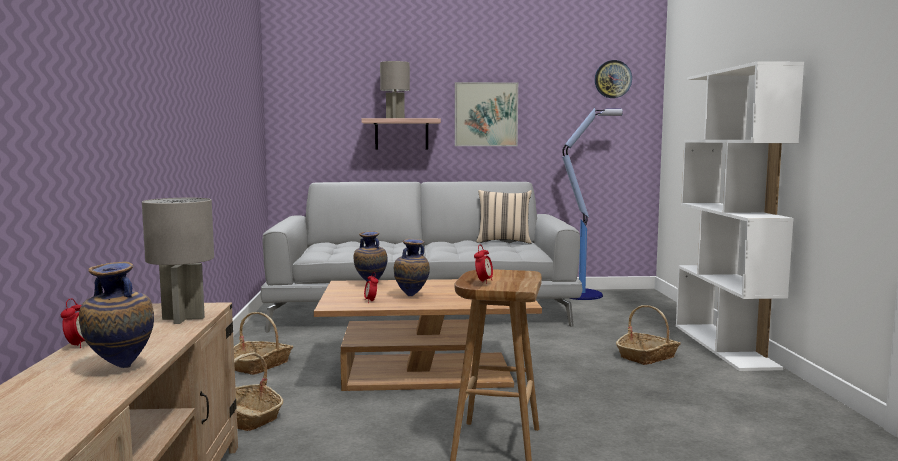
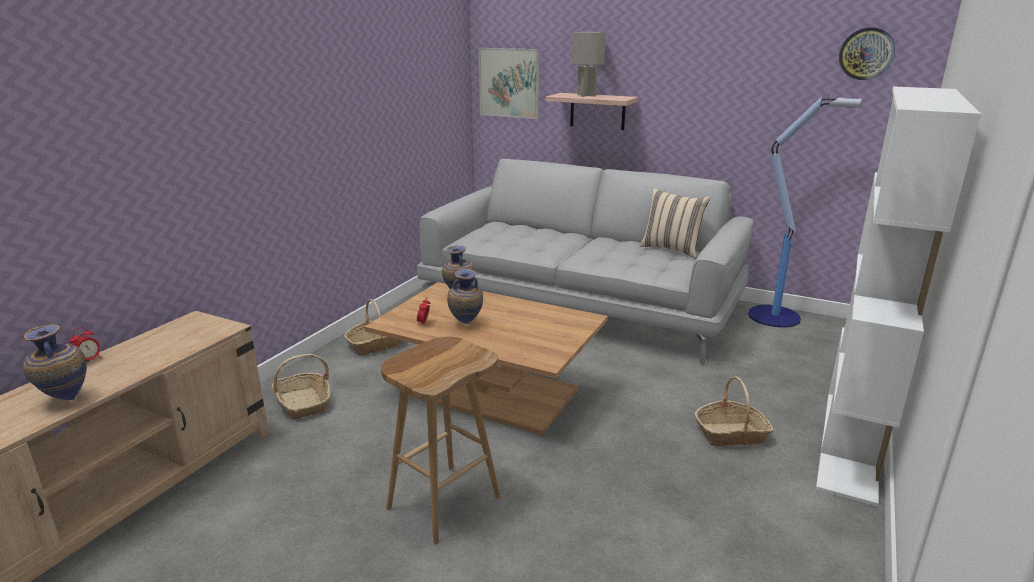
camera: 30 degrees right, 15 degrees up
grey table lamp [142,198,214,324] -> none
picture [455,82,518,146] -> picture moved to [479,48,540,119]
alarm clock [474,245,493,284] -> none

